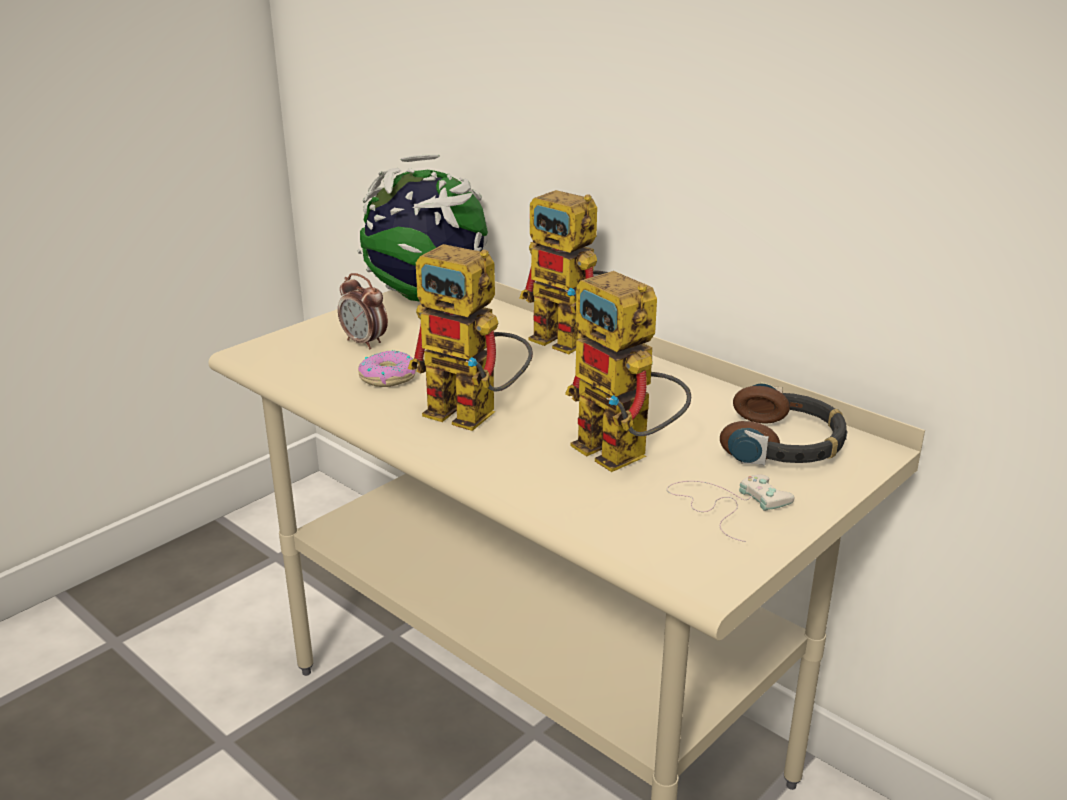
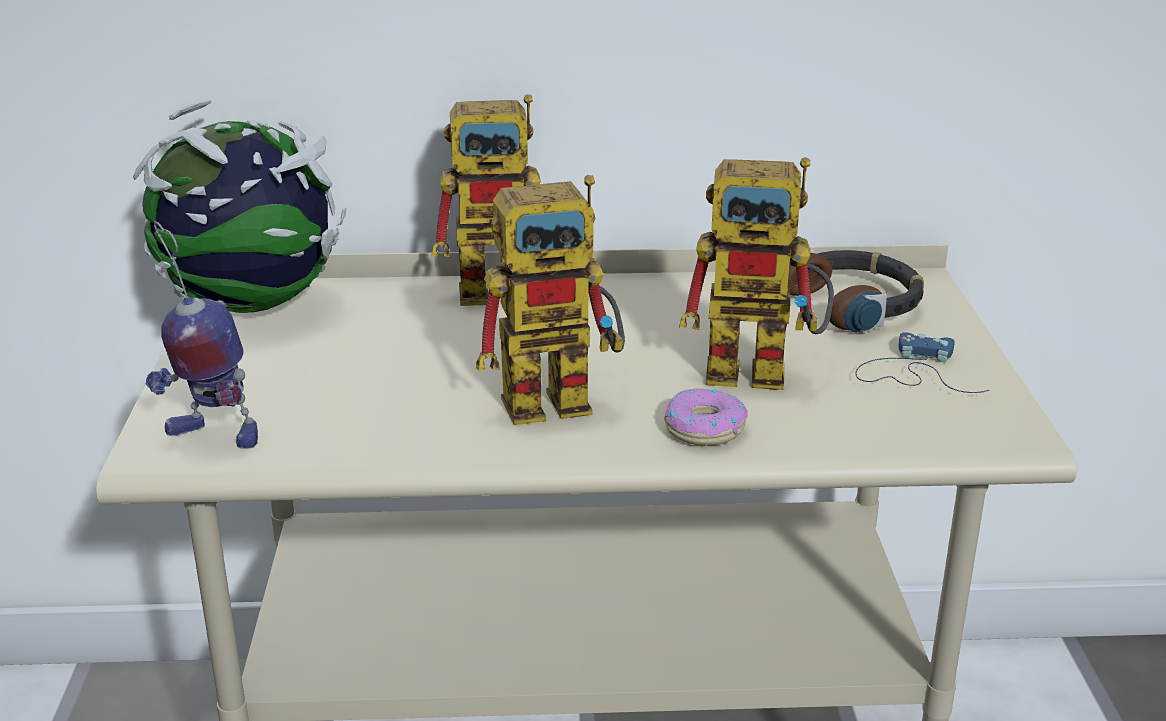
camera: 45 degrees left, 0 degrees up
alarm clock [338,273,388,349] -> none
donut [358,350,416,387] -> donut moved to [664,389,748,446]
white game controller [667,475,794,542] -> blue game controller [855,332,990,393]
none -> toy robot [146,221,258,449]

